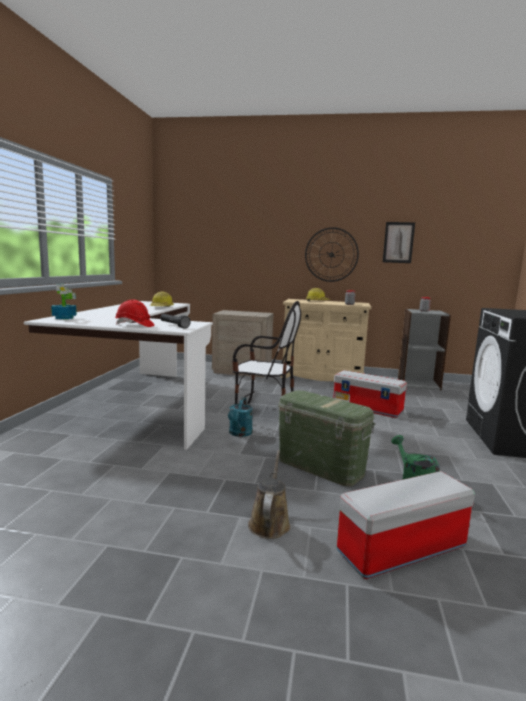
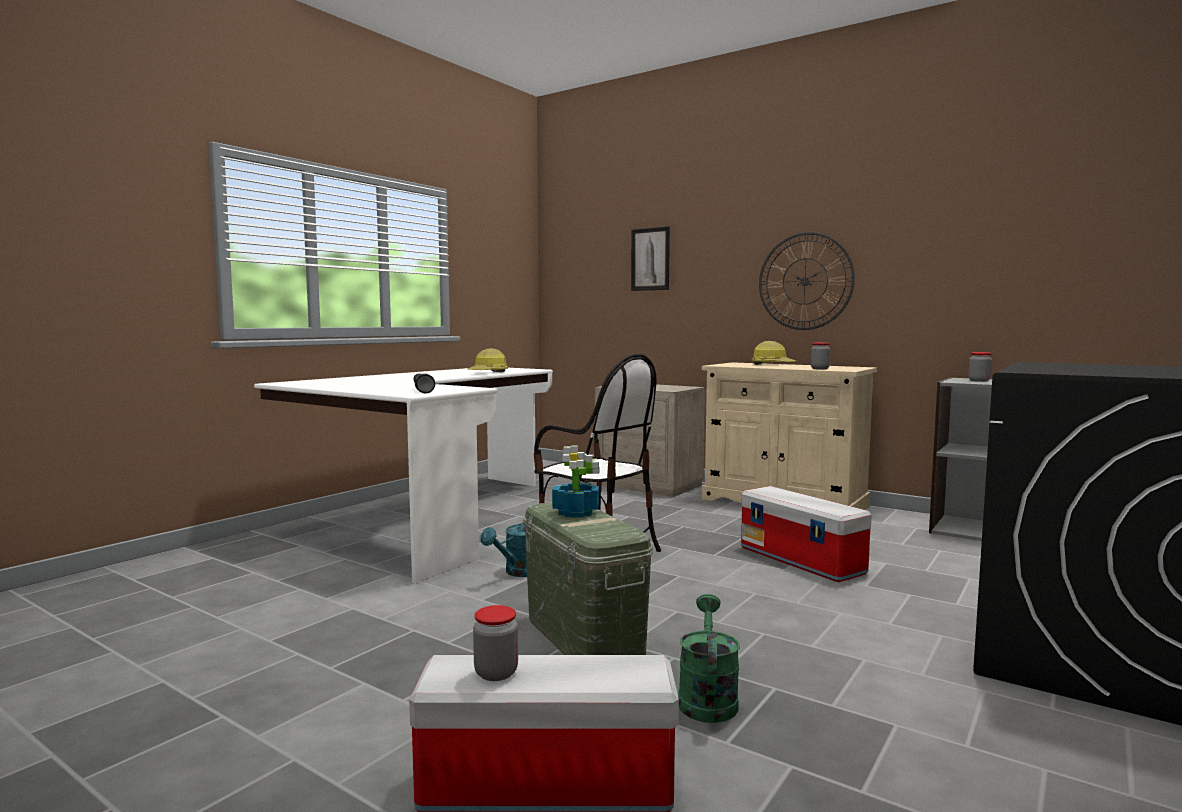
camera: 25 degrees right, 5 degrees down
potted plant [51,284,77,319] -> potted plant moved to [552,445,599,518]
red hard hat [115,300,155,327] -> none
brown watering can [248,450,290,539] -> none
picture [383,222,415,263] -> picture moved to [631,226,670,291]
none -> jar [473,605,518,681]

